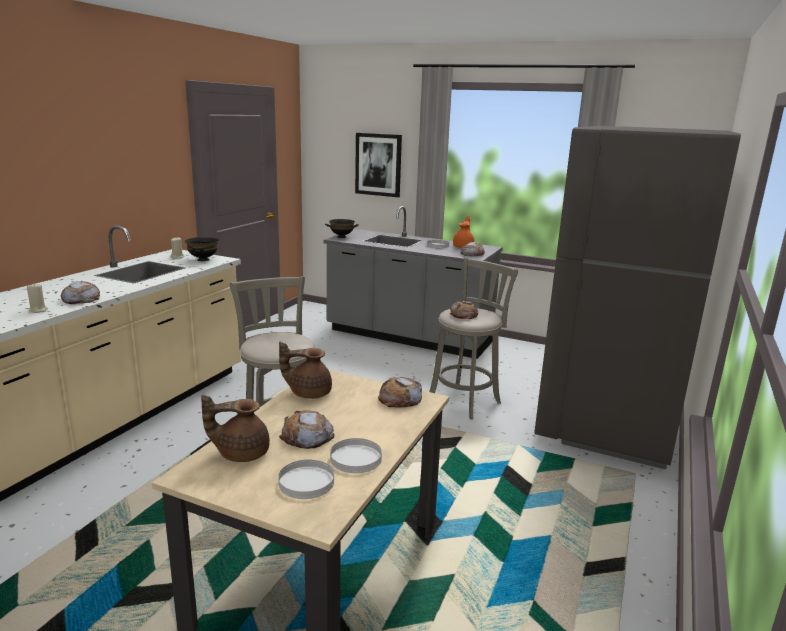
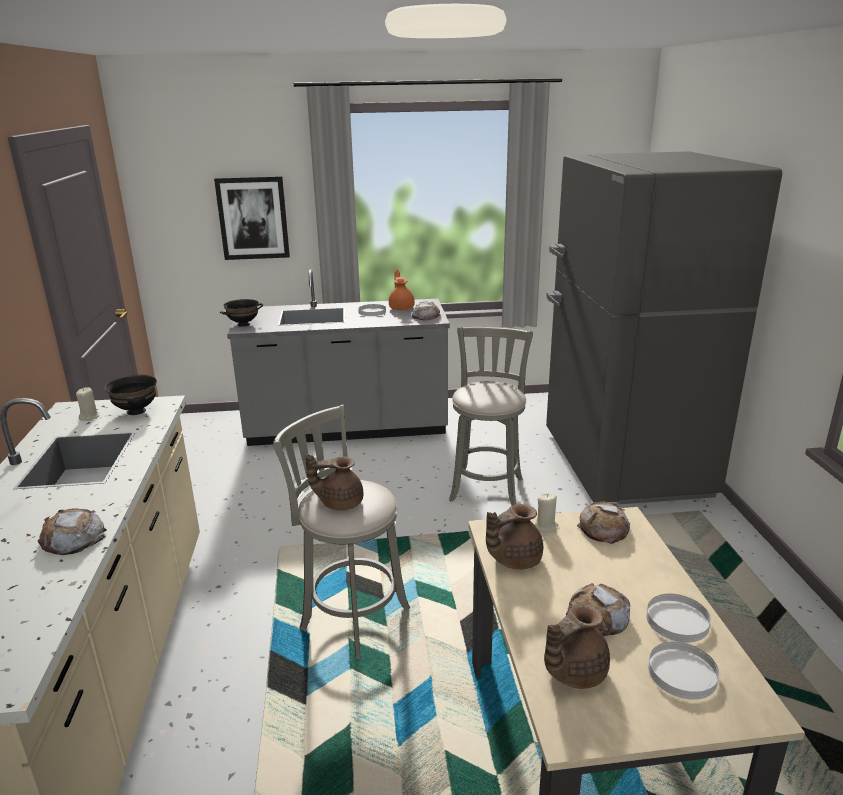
camera: 30 degrees left, 5 degrees up
beige candle [27,284,48,313] -> beige candle moved to [534,493,558,532]
bread [449,301,478,319] -> none
none -> brown teapot [305,454,363,510]

